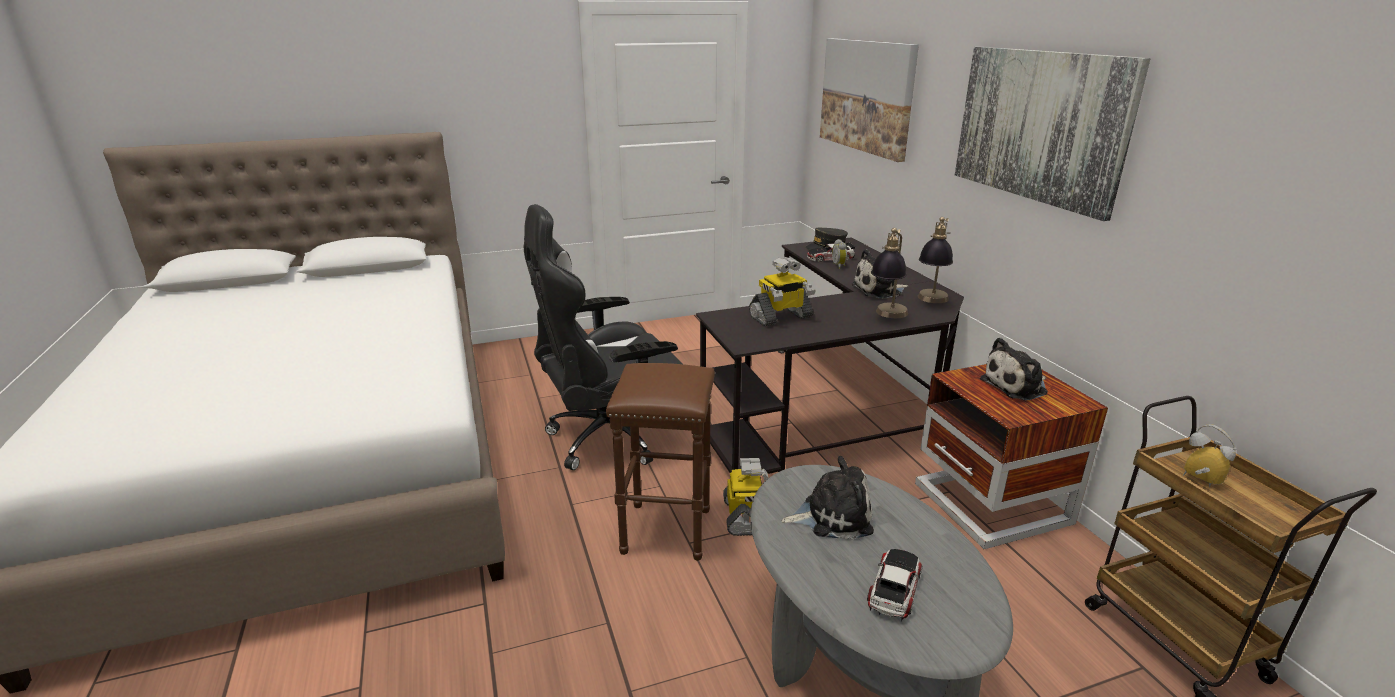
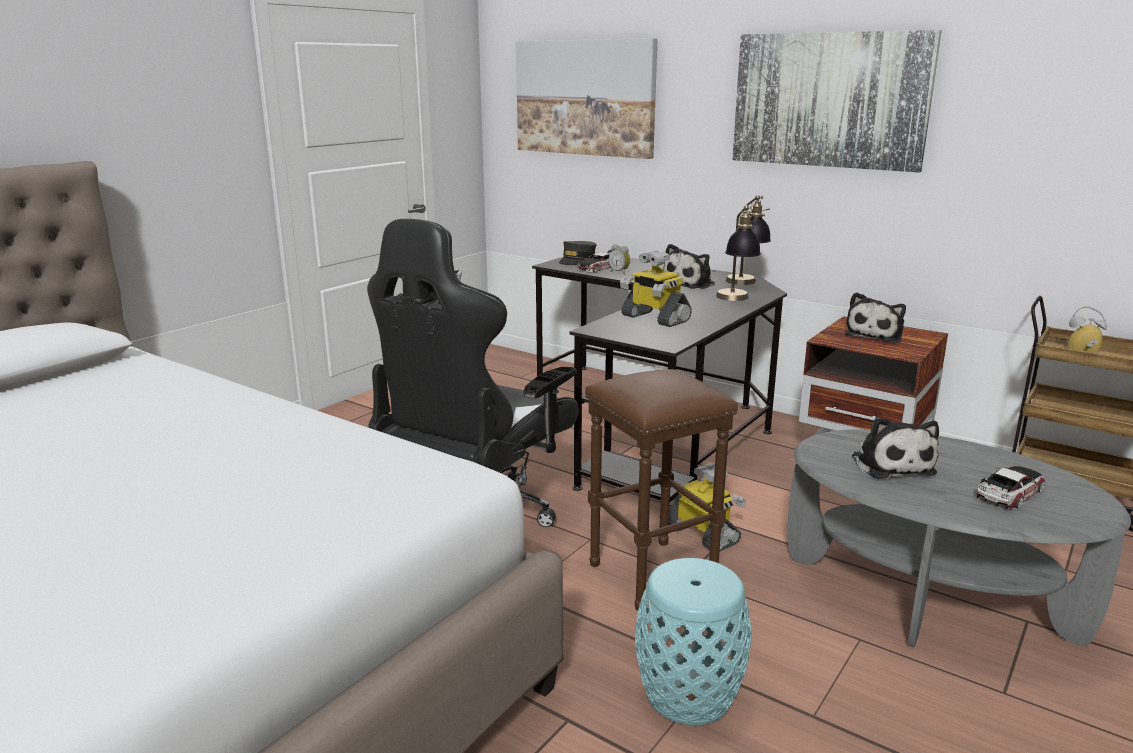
camera: 35 degrees left, 5 degrees down
toy robot [749,257,816,326] -> toy robot turned 105 degrees clockwise [620,251,692,327]
plush toy [782,456,874,540] -> plush toy turned 120 degrees clockwise [852,417,939,479]
toy car [867,549,922,621] -> toy car turned 60 degrees clockwise [977,466,1045,509]
none -> turquoise stool [635,558,751,725]

